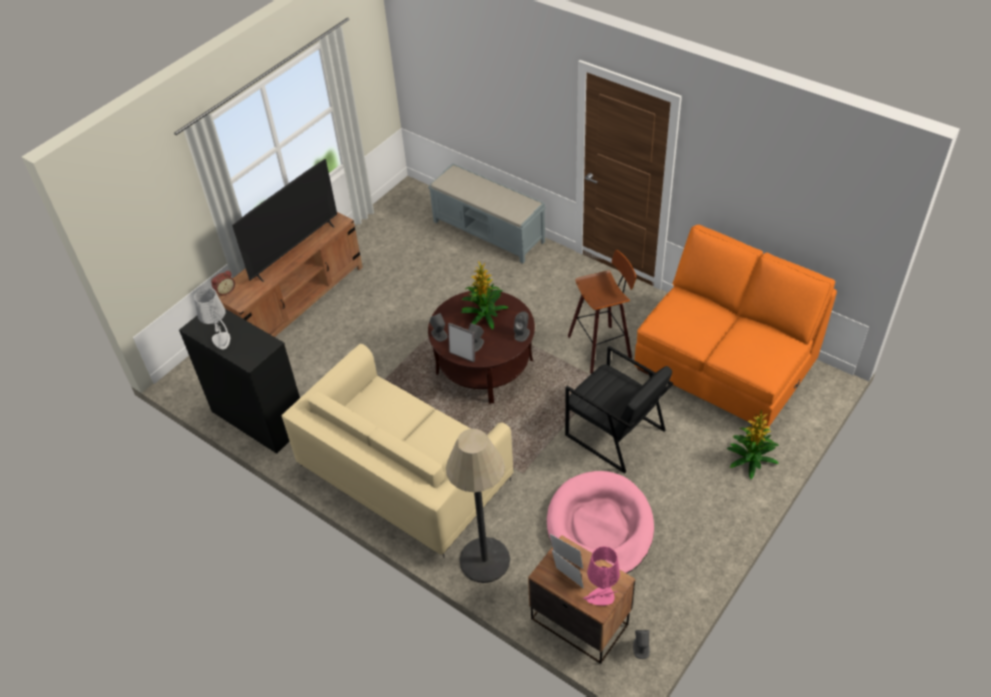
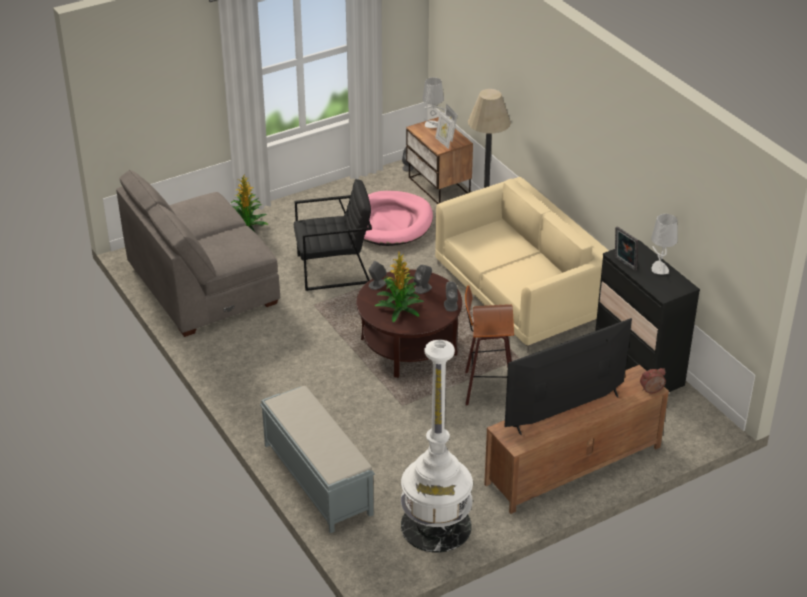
camera: 160 degrees left, 10 degrees down
picture frame [448,322,475,362] -> picture frame moved to [615,227,638,271]
black armchair [565,346,673,473] -> black armchair turned 105 degrees clockwise [294,179,372,291]
stool [568,250,636,374] -> stool moved to [465,286,514,406]
pink table lamp [583,547,620,606] -> grey table lamp [422,77,445,128]
orange sofa [634,225,837,427] -> grey sofa [116,169,280,337]
none -> white floor lamp [401,340,473,552]

